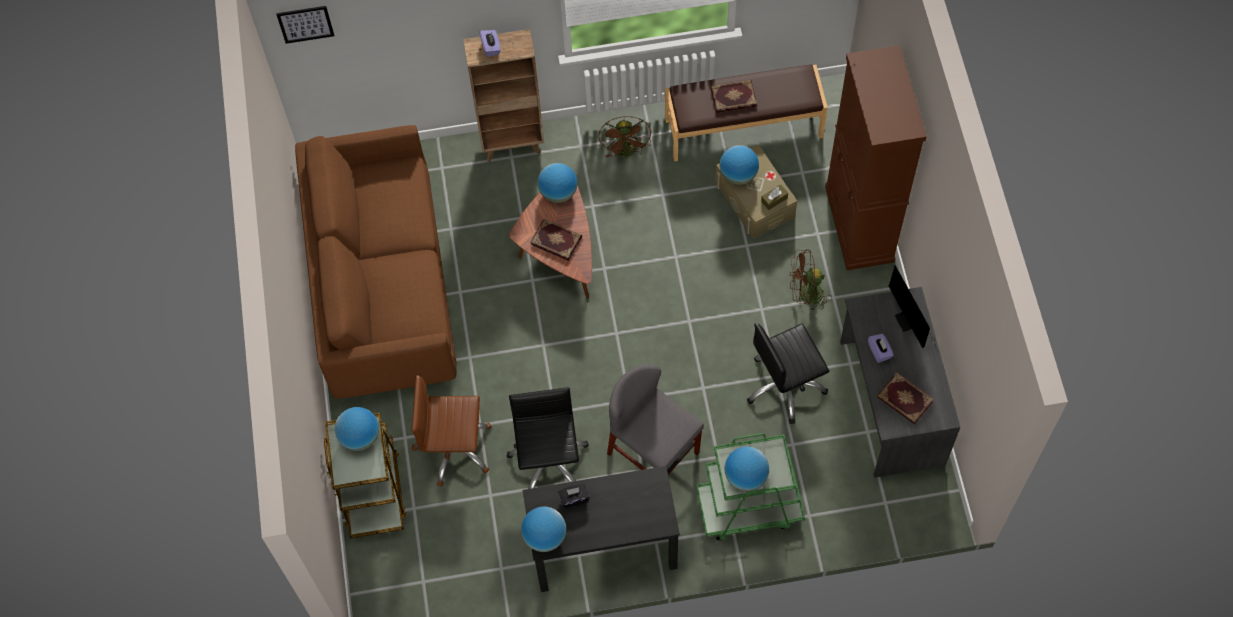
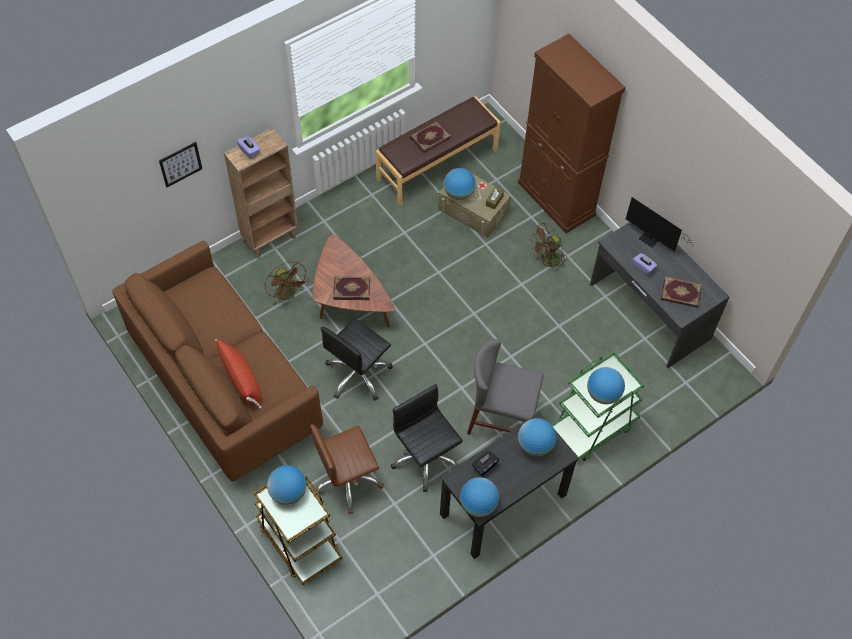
camera: 30 degrees left, 5 degrees down
picture [276,6,334,44] -> picture moved to [159,142,202,187]
globe [538,163,577,203] -> globe moved to [518,418,556,457]
brown fan [598,116,651,159] -> brown fan moved to [265,261,309,306]
black office chair [747,323,829,424] -> black office chair moved to [321,318,393,401]
none -> red pillow [215,339,262,409]

